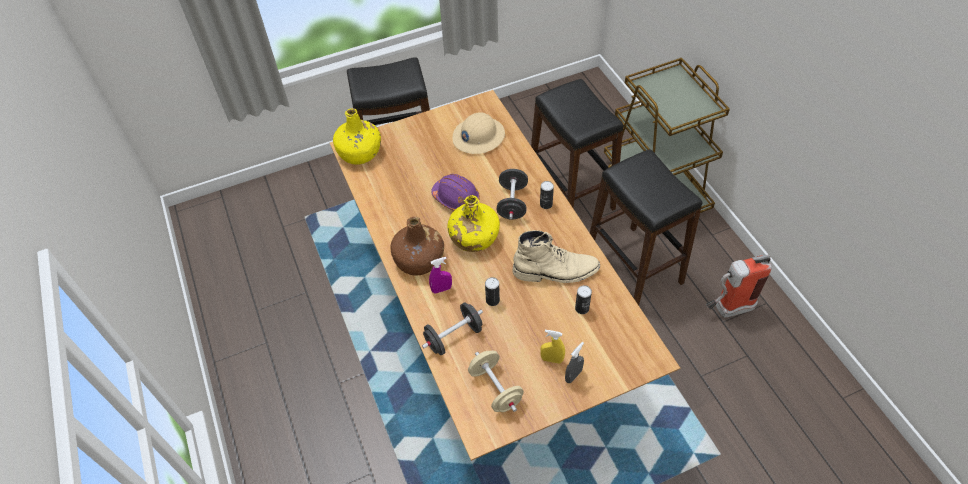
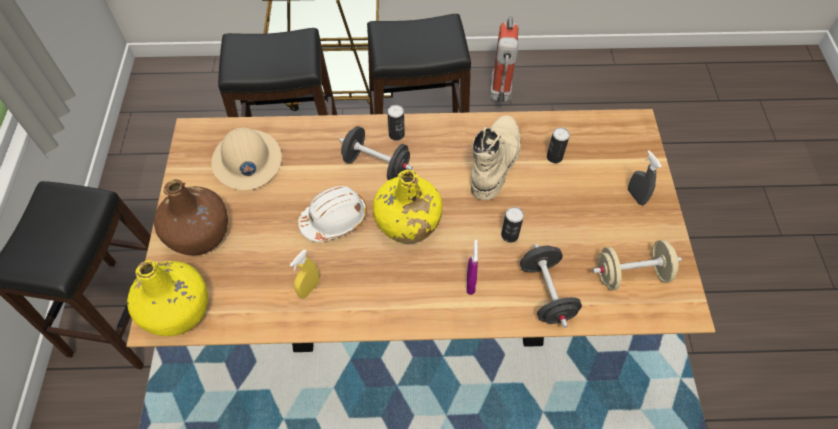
camera: 70 degrees left, 5 degrees up
brown bottle [390,217,444,275] -> brown bottle moved to [154,179,228,255]
purple hard hat [431,174,480,211] -> white hard hat [298,186,367,242]
yellow spray bottle [540,330,565,364] -> yellow spray bottle moved to [290,249,319,299]

